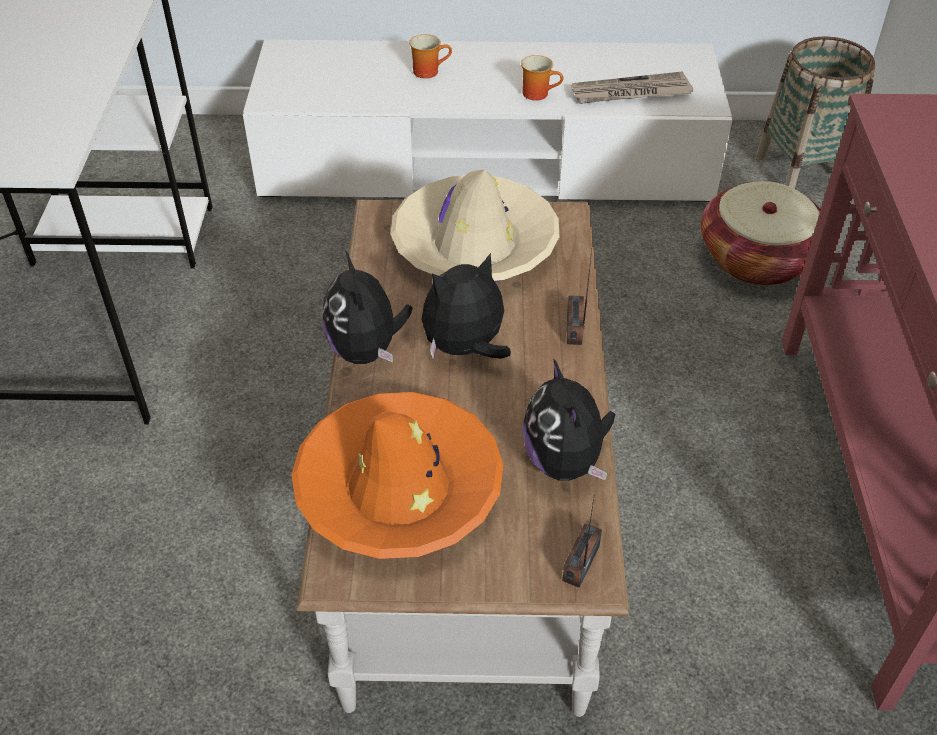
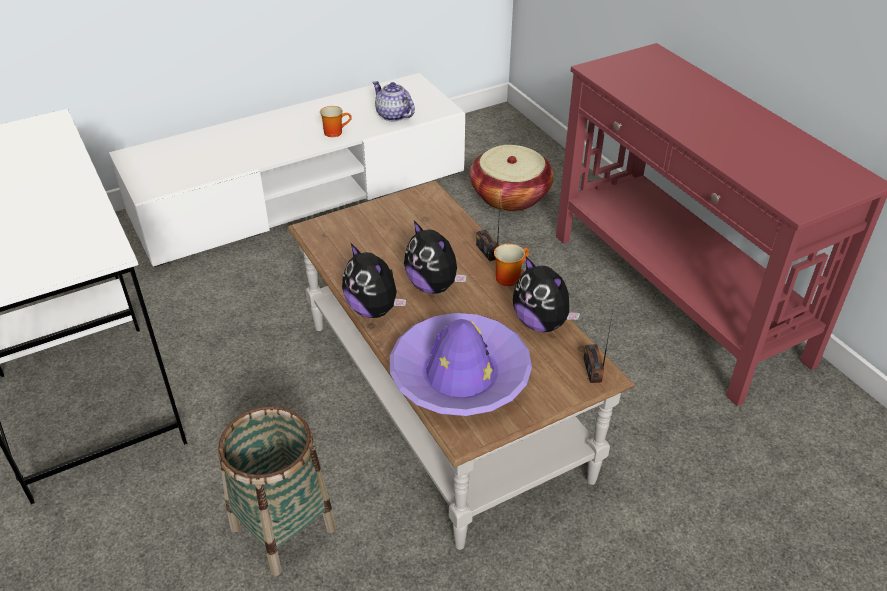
camera: 30 degrees left, 5 degrees down
orange hat [291,392,504,559] -> purple hat [390,313,532,416]
beige hat [390,169,560,283] -> none
mug [409,34,452,79] -> mug moved to [494,244,529,286]
plush toy [421,253,511,359] -> plush toy turned 75 degrees counterclockwise [404,221,467,294]
newspaper [572,71,693,104] -> teapot [372,81,415,121]
basket [756,36,875,189] -> basket moved to [218,406,337,576]

